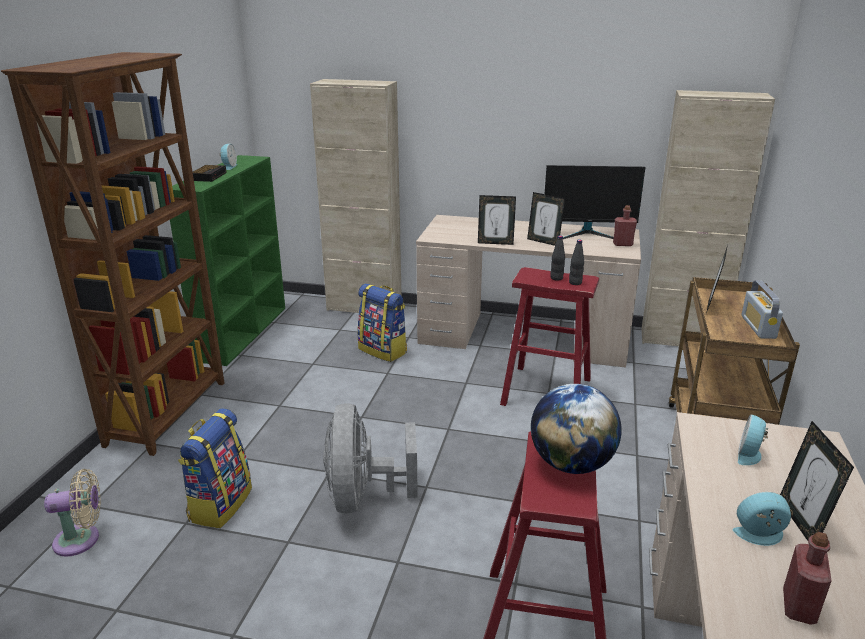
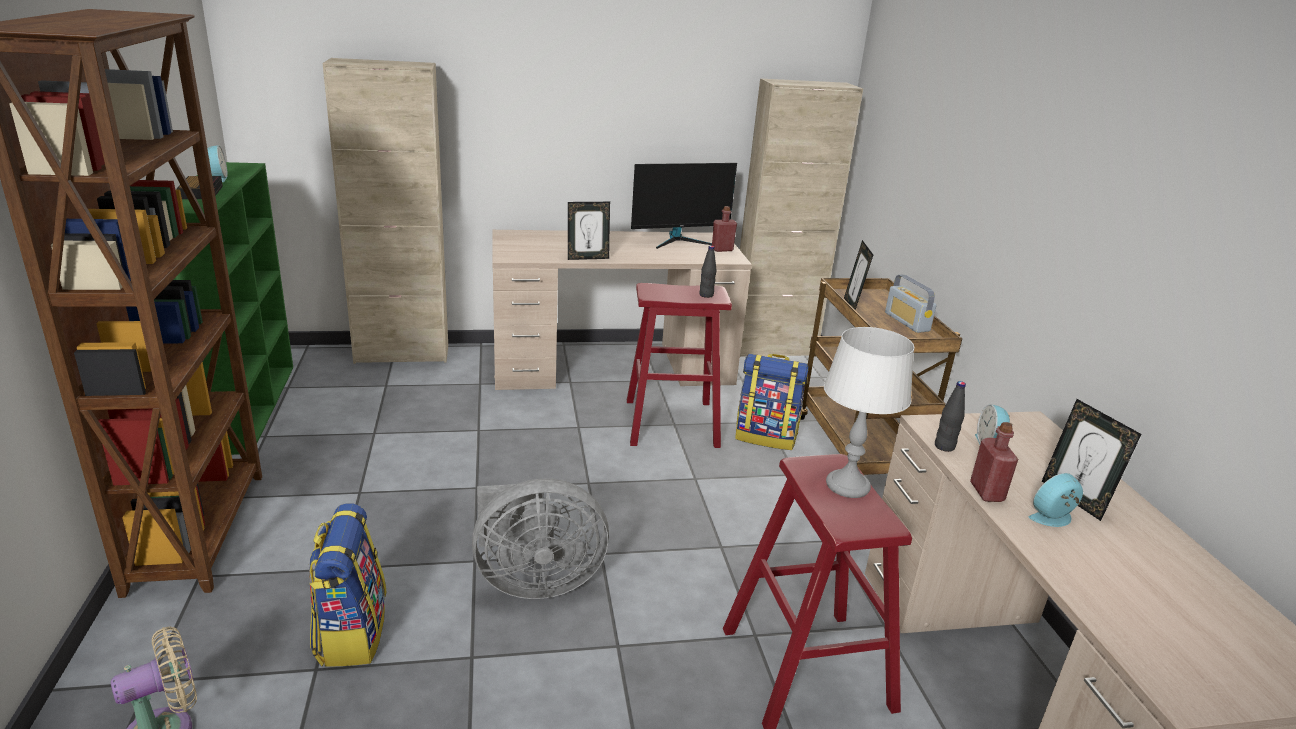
camera: 25 degrees left, 0 degrees up
grey fan [323,403,418,514] -> grey fan turned 75 degrees counterclockwise [472,479,609,599]
backpack [358,283,407,362] -> backpack moved to [735,354,808,450]
picture frame [527,192,565,246] -> none
globe [531,384,622,474] -> grey table lamp [824,327,914,498]
black bottle [551,235,565,281] -> black bottle moved to [935,381,966,452]
red bottle [783,532,832,624] -> red bottle moved to [970,422,1018,502]

